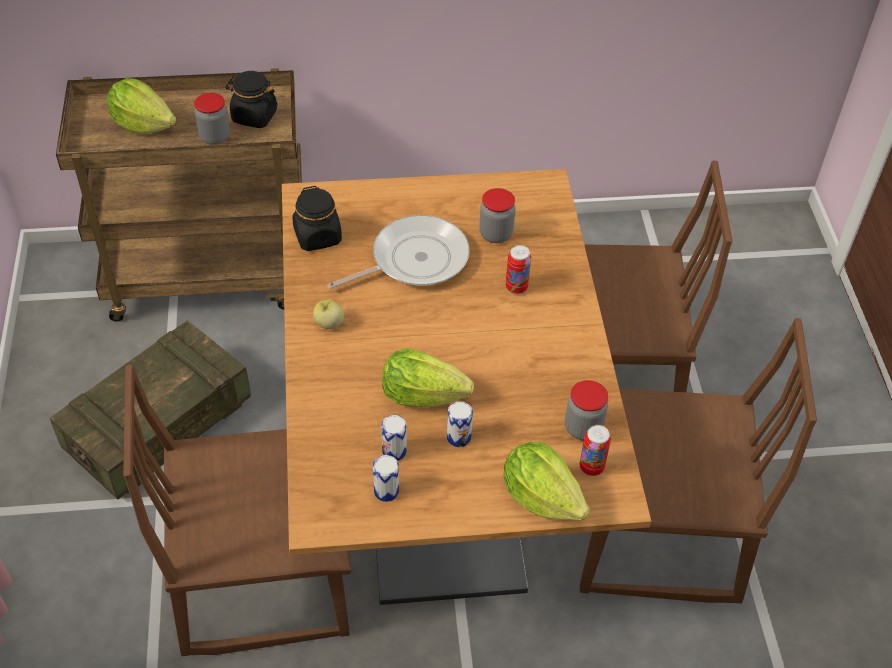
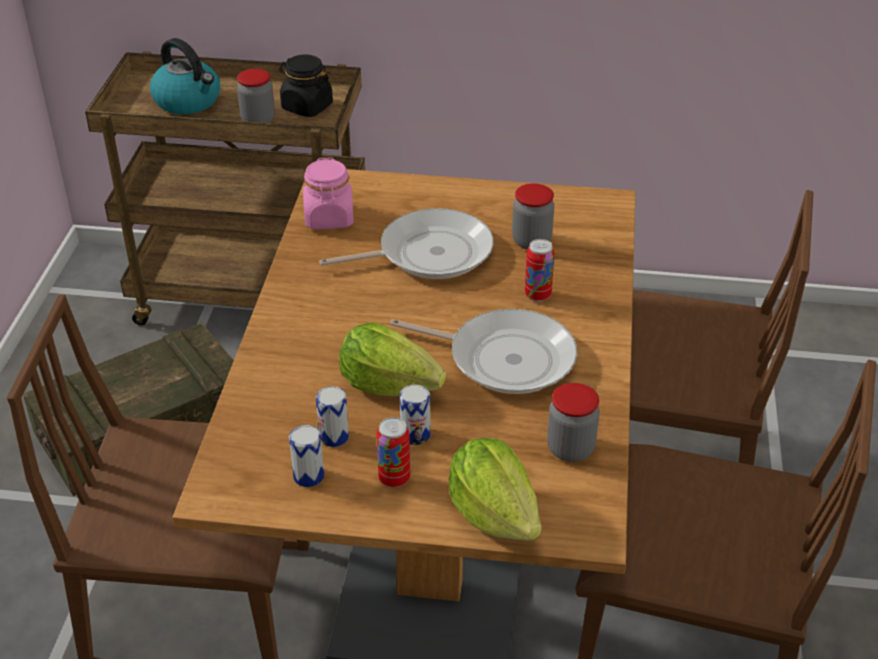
camera: 15 degrees right, 10 degrees down
lettuce [107,78,176,134] -> kettle [150,38,220,114]
black jar [292,186,342,251] -> pink jar [303,157,354,229]
apple [313,299,344,329] -> none
can [579,425,611,476] -> can moved to [377,417,410,488]
none -> frying pan [390,309,577,394]

